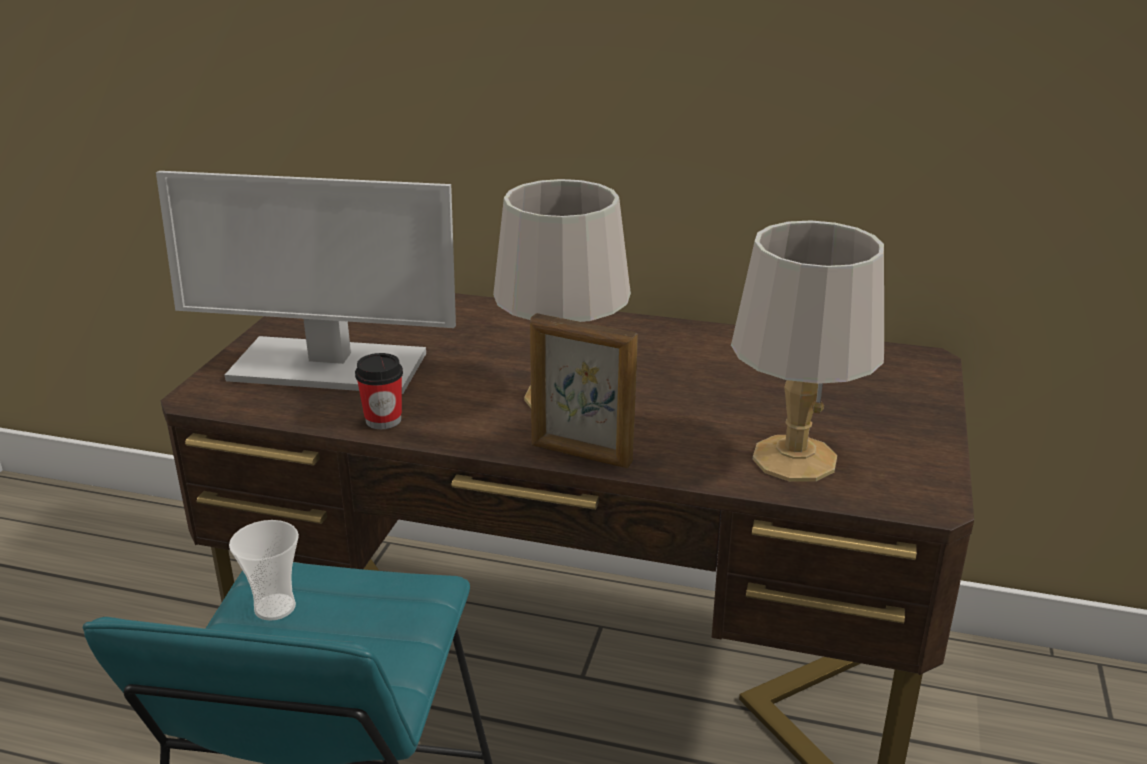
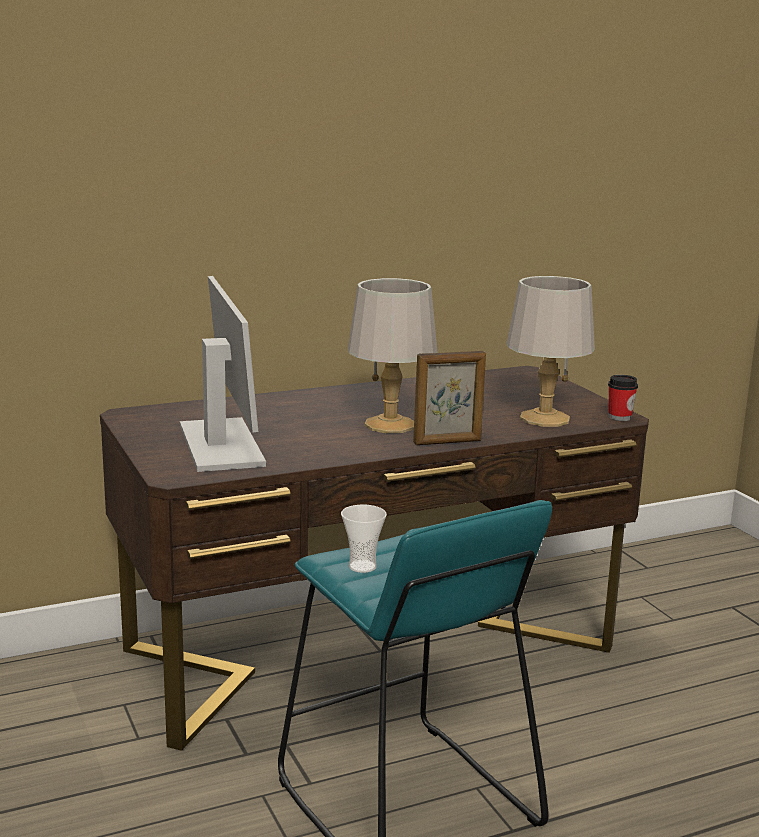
camera: 40 degrees left, 10 degrees down
monitor [156,171,456,394] -> monitor turned 75 degrees counterclockwise [180,276,266,472]
cup [355,353,403,429] -> cup moved to [608,375,638,421]

